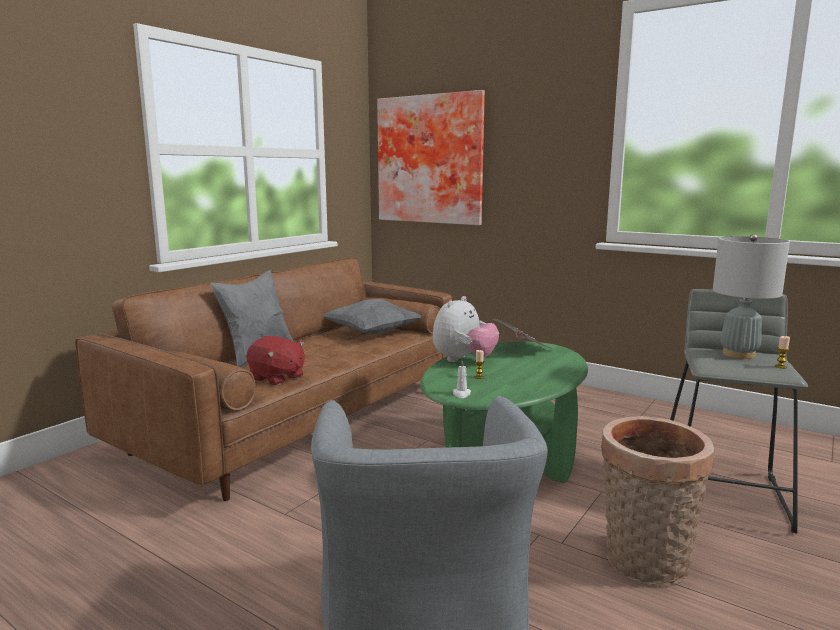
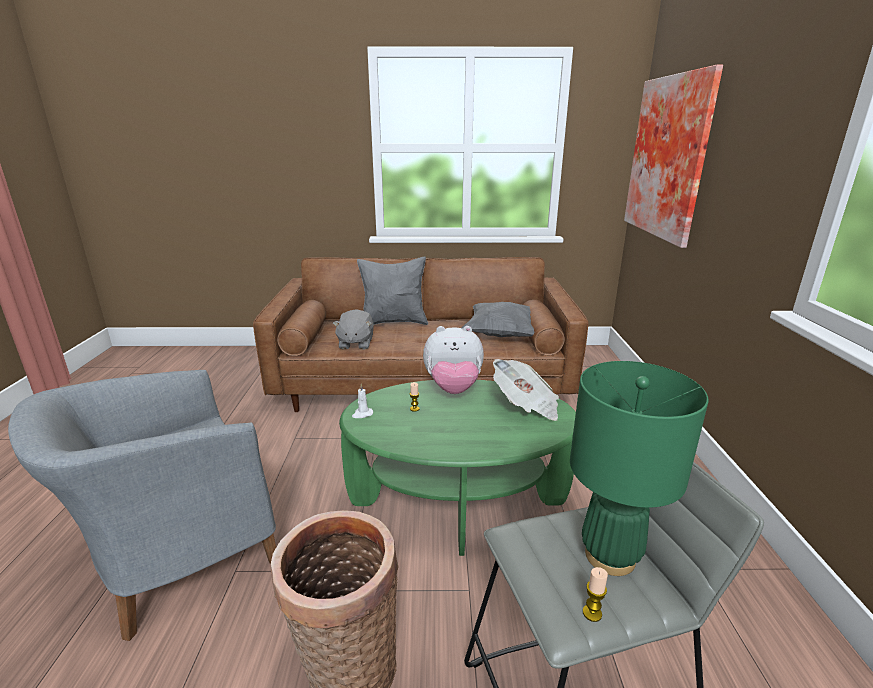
camera: 55 degrees right, 10 degrees up
red plush toy [246,336,305,386] -> grey plush toy [332,309,374,349]
grey table lamp [713,234,790,359] -> green table lamp [570,361,709,576]

